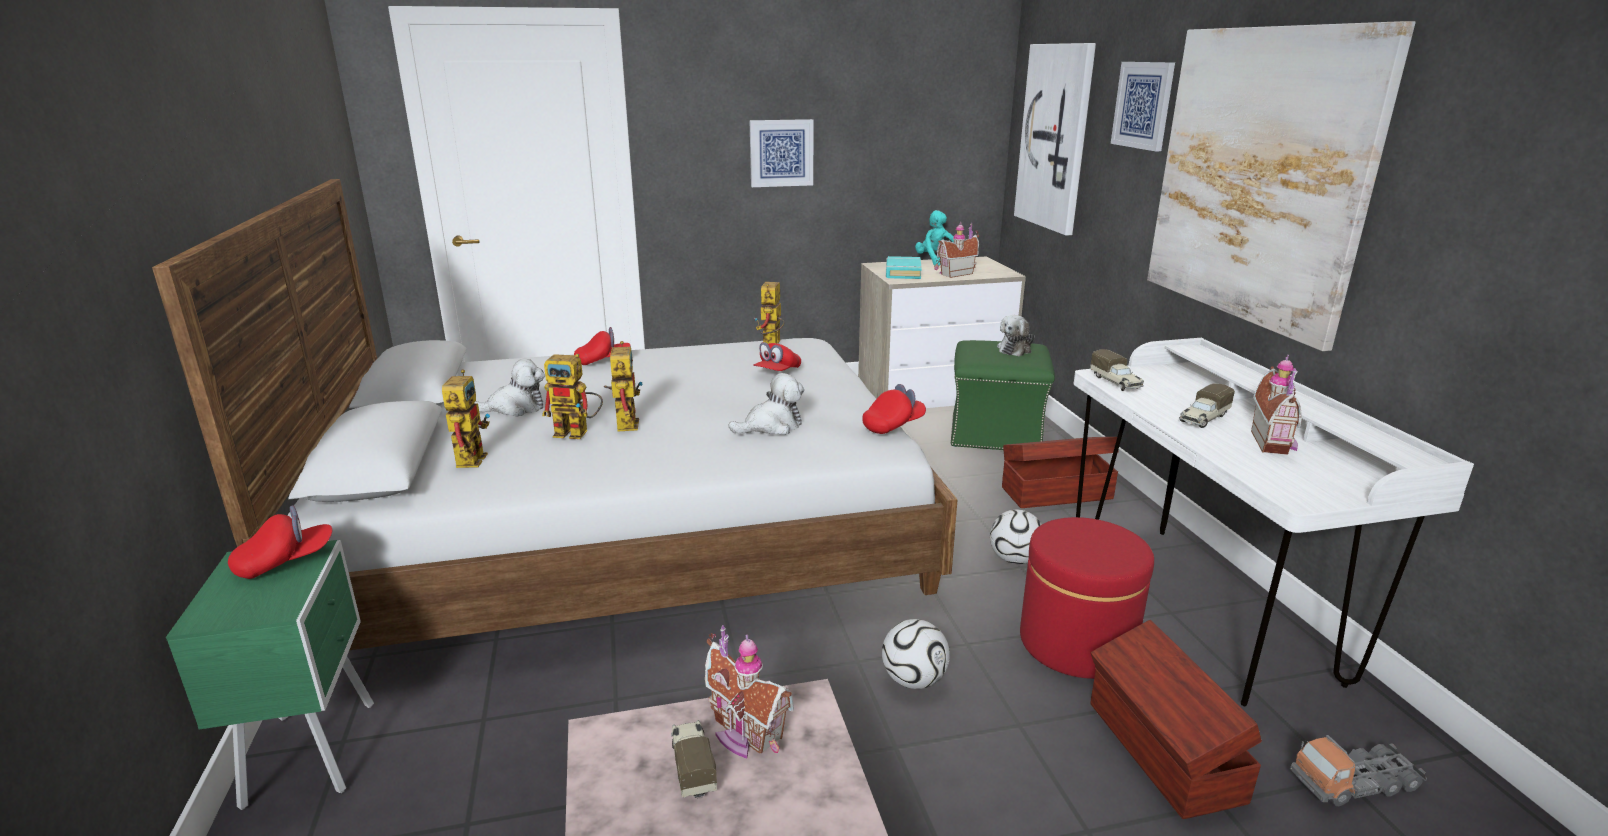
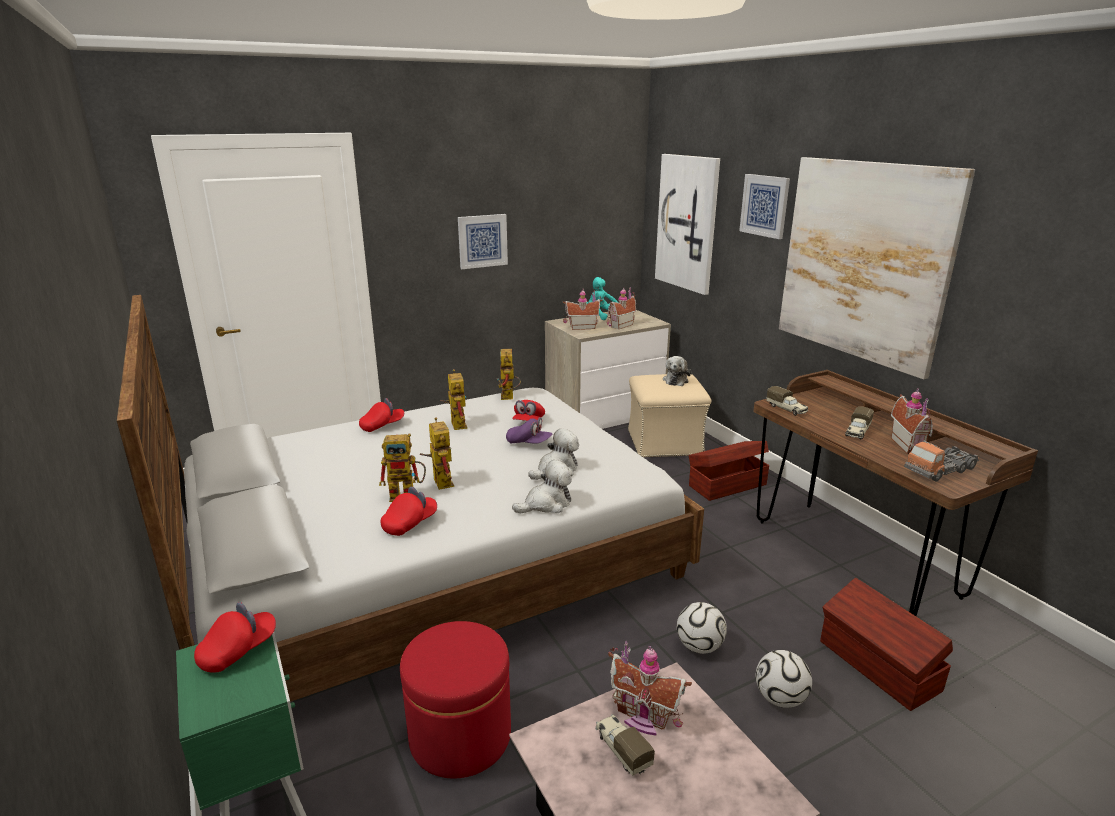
camera: 15 degrees left, 0 degrees up
toy robot [442,369,490,468] -> toy robot moved to [440,369,468,430]
plush toy [474,359,545,417] -> plush toy moved to [512,460,573,513]
red cap [862,384,926,434] -> red cap moved to [381,487,437,536]
turquoise book [886,256,922,279] -> toy house [563,289,603,330]
green ottoman [951,340,1055,450] -> beige ottoman [628,374,711,457]
football [990,509,1042,564] -> football moved to [756,650,812,708]
red ottoman [1020,517,1154,679] -> red ottoman moved to [400,621,511,779]
white desk [1074,338,1474,706] -> brown desk [753,370,1038,616]
toy truck [1290,735,1427,806] -> toy truck moved to [904,441,979,481]
none -> purple cap [506,417,552,444]

